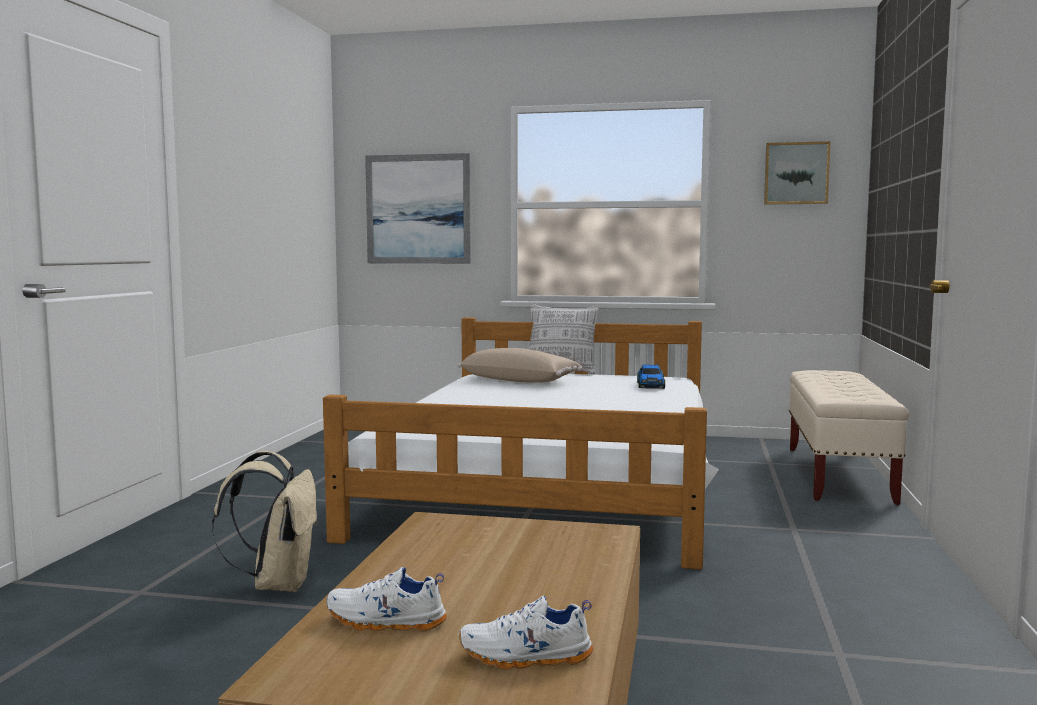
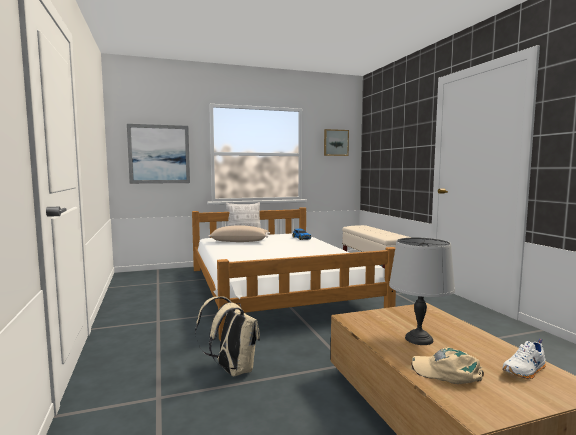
camera: 30 degrees left, 0 degrees up
white shoe [327,567,447,632] -> beige cap [410,348,484,384]
none -> grey table lamp [389,237,455,345]

